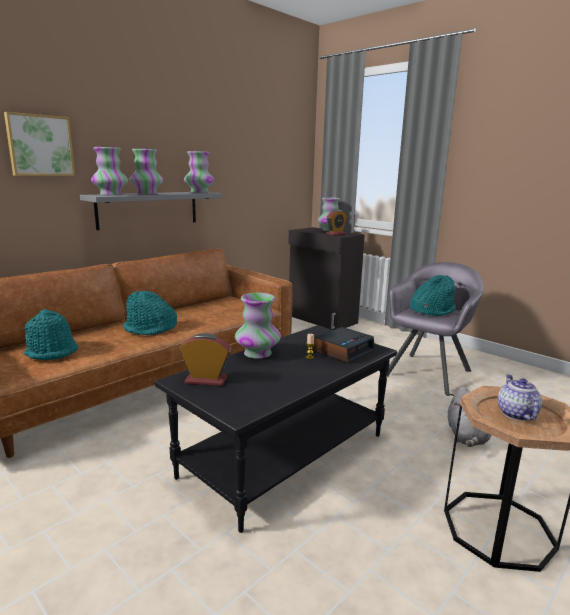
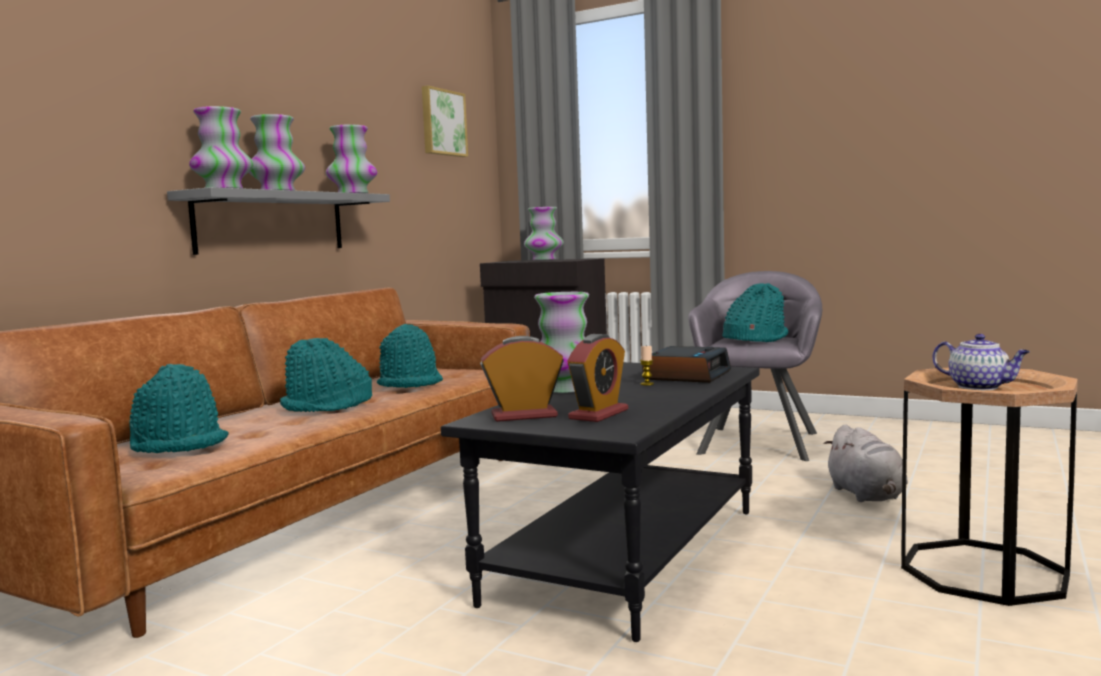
camera: 15 degrees left, 10 degrees down
picture [4,112,75,176] -> picture moved to [422,86,468,157]
alarm clock [326,210,347,235] -> alarm clock moved to [568,334,628,422]
teapot [497,375,542,421] -> teapot turned 150 degrees clockwise [932,334,1030,390]
none -> turquoise hat [377,324,443,388]

